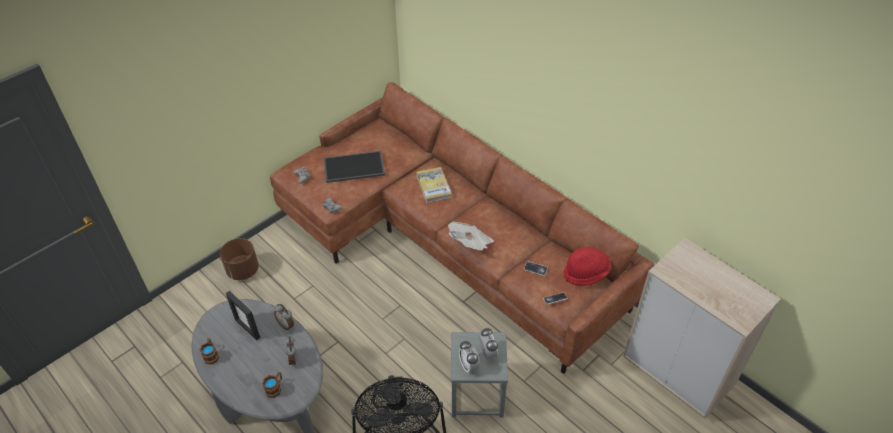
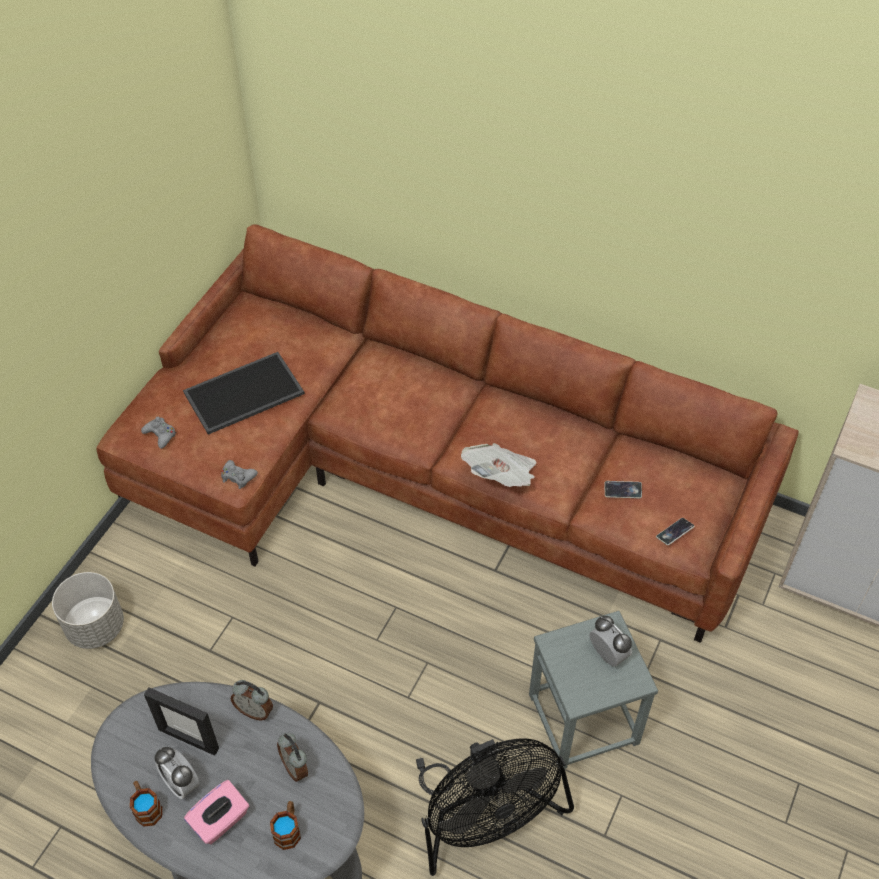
camera: 20 degrees left, 5 degrees up
brown planter [220,238,259,280] -> grey planter [52,572,124,649]
book [416,167,452,203] -> none
alarm clock [459,341,480,374] -> alarm clock moved to [155,747,200,799]
red hat [563,247,611,286] -> none
none -> pink tissue box [184,780,249,844]

